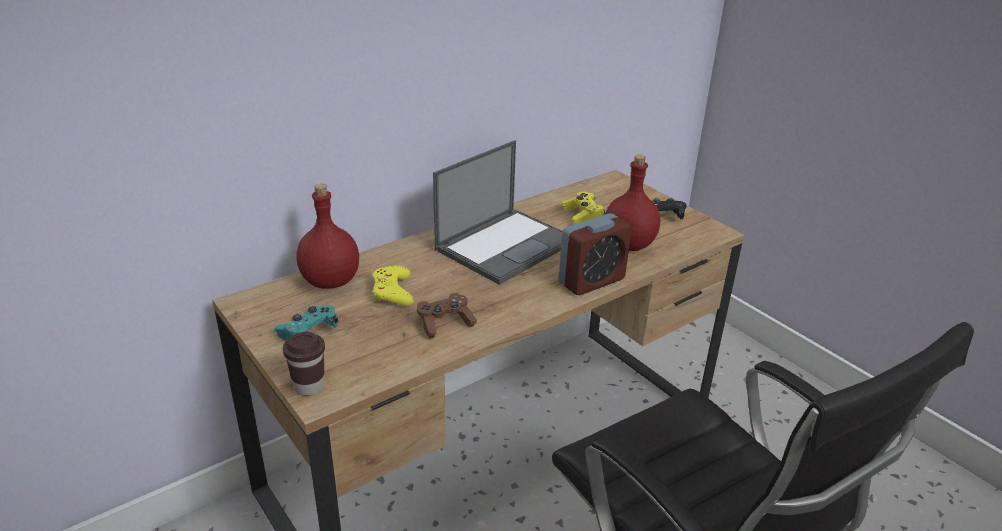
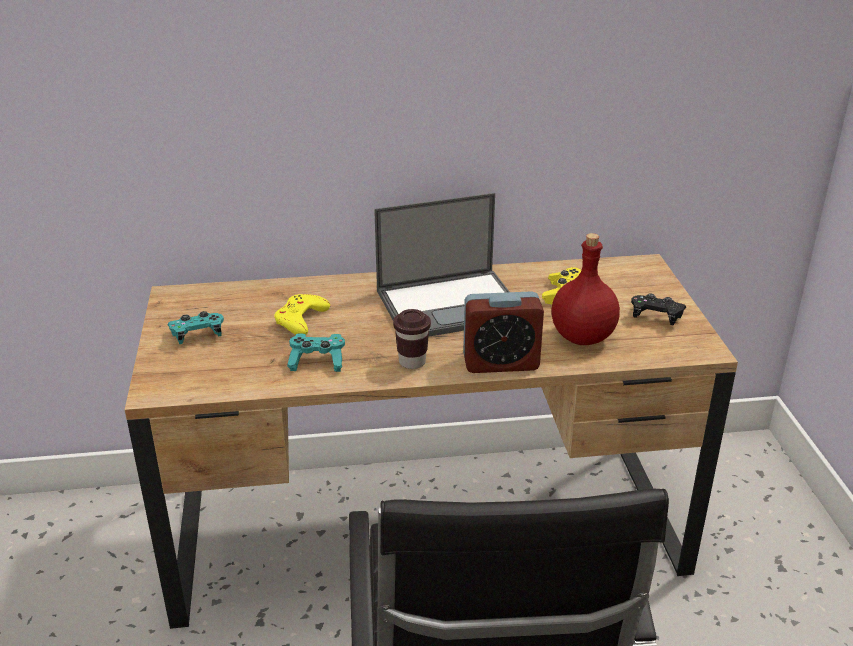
camera: 30 degrees right, 0 degrees up
brown cup [283,332,325,396] -> brown cup moved to [393,309,431,369]
red bottle [297,184,359,289] -> none
brown game controller [417,293,477,338] -> turquoise game controller [287,333,345,372]

